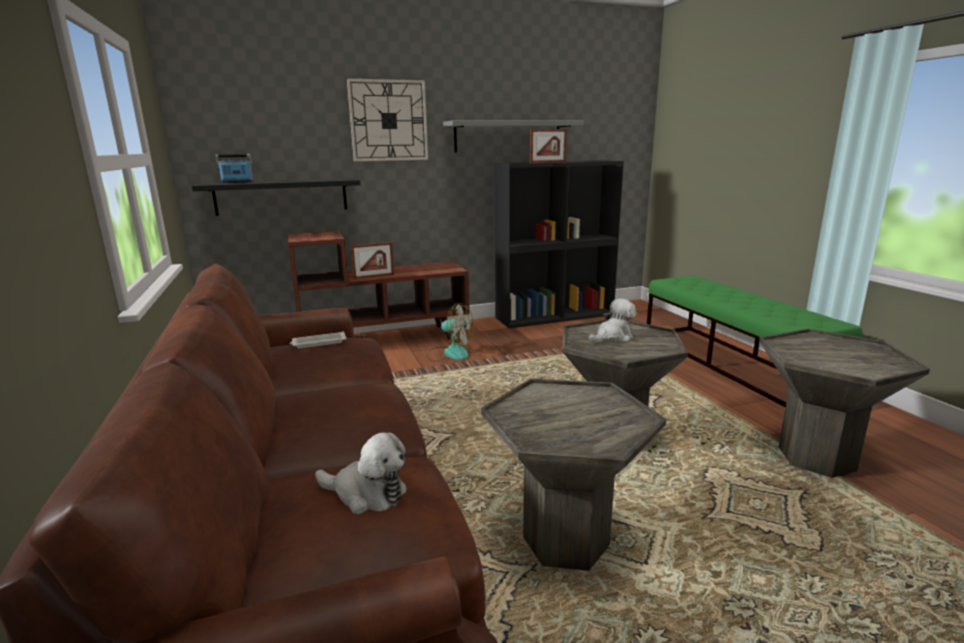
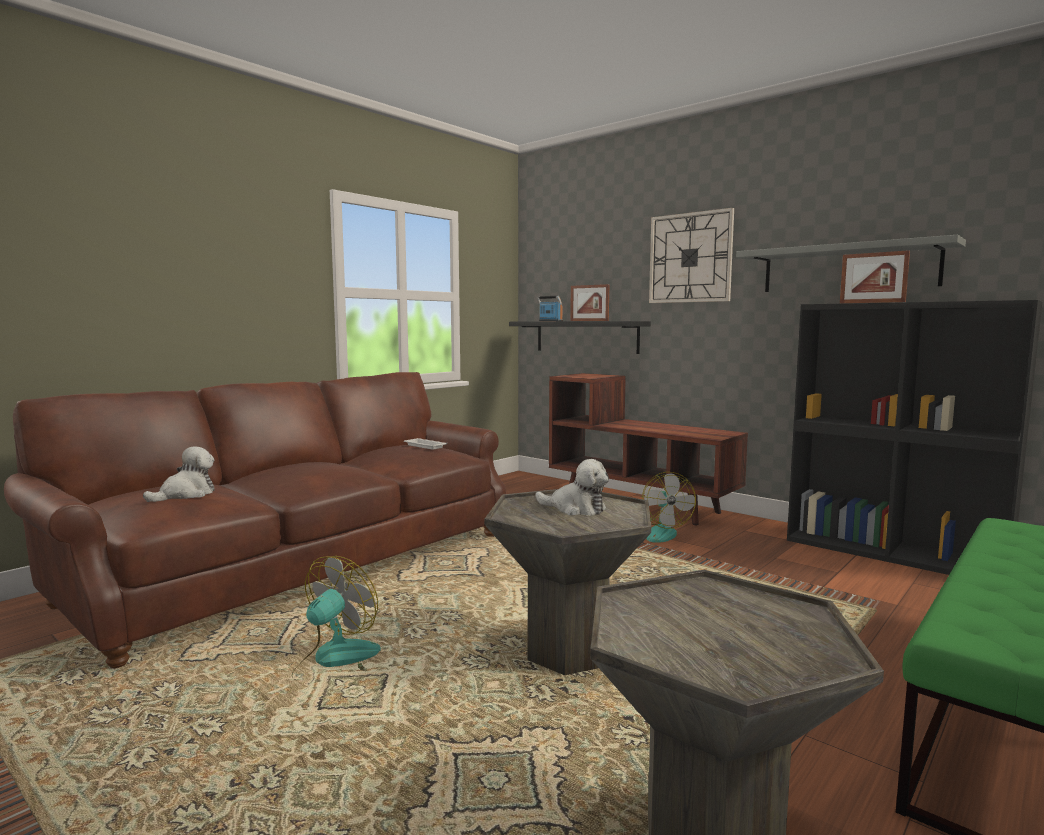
camera: 60 degrees right, 10 degrees down
plush toy [315,432,407,514] -> plush toy turned 135 degrees counterclockwise [143,447,215,502]
picture frame [350,242,394,279] -> picture frame moved to [570,284,609,321]
grey side table [481,379,666,571] -> fan [292,556,381,679]

